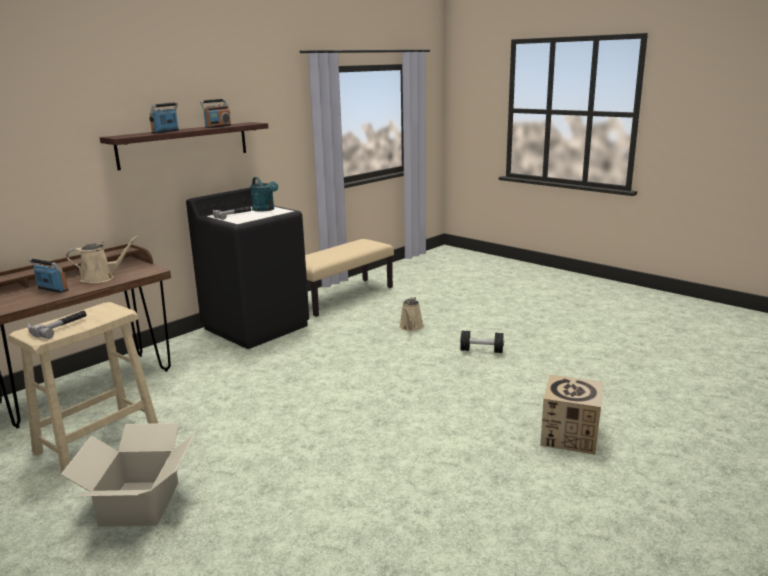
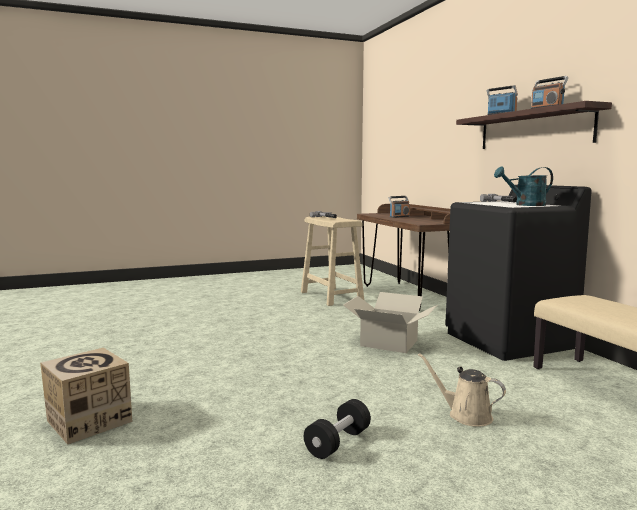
camera: 115 degrees right, 10 degrees down
cardboard box [60,423,194,527] -> cardboard box moved to [343,292,437,353]
beige watering can [66,236,139,283] -> none

